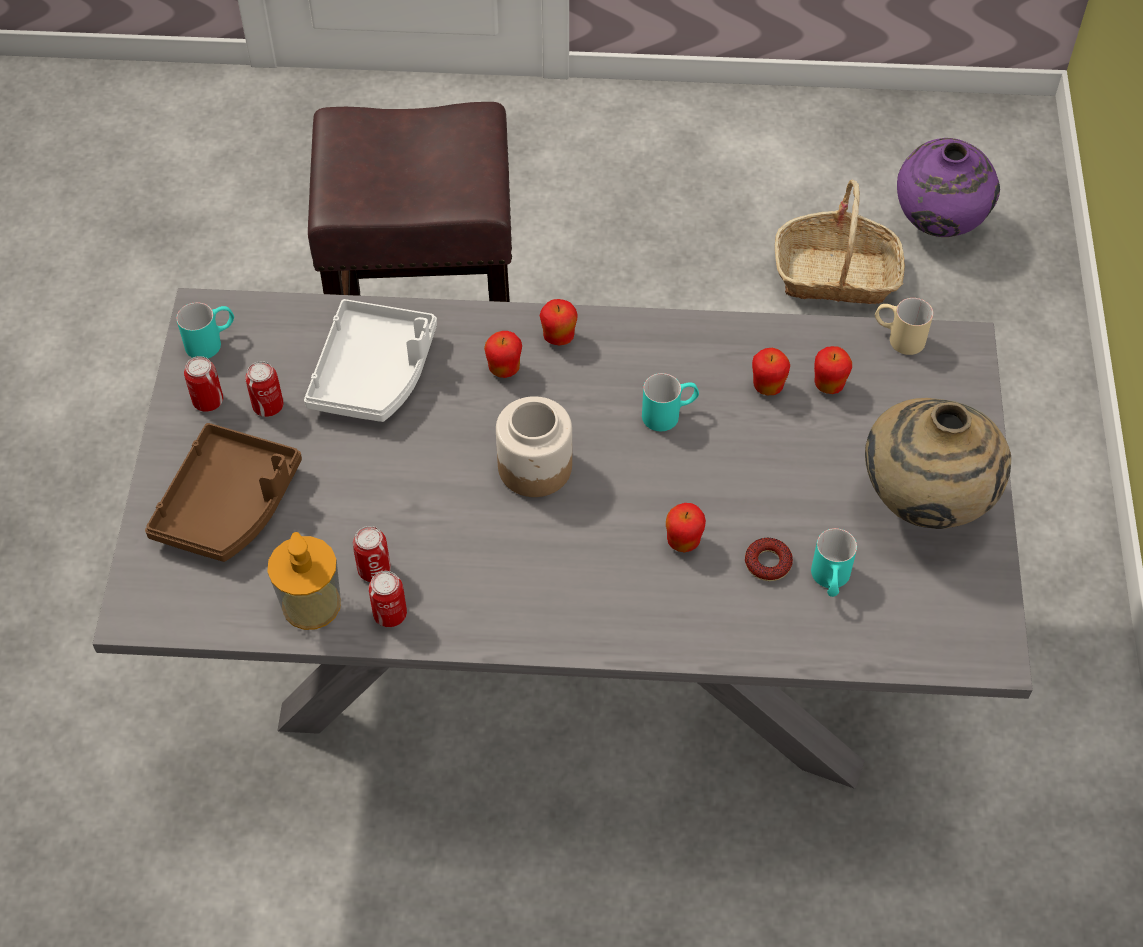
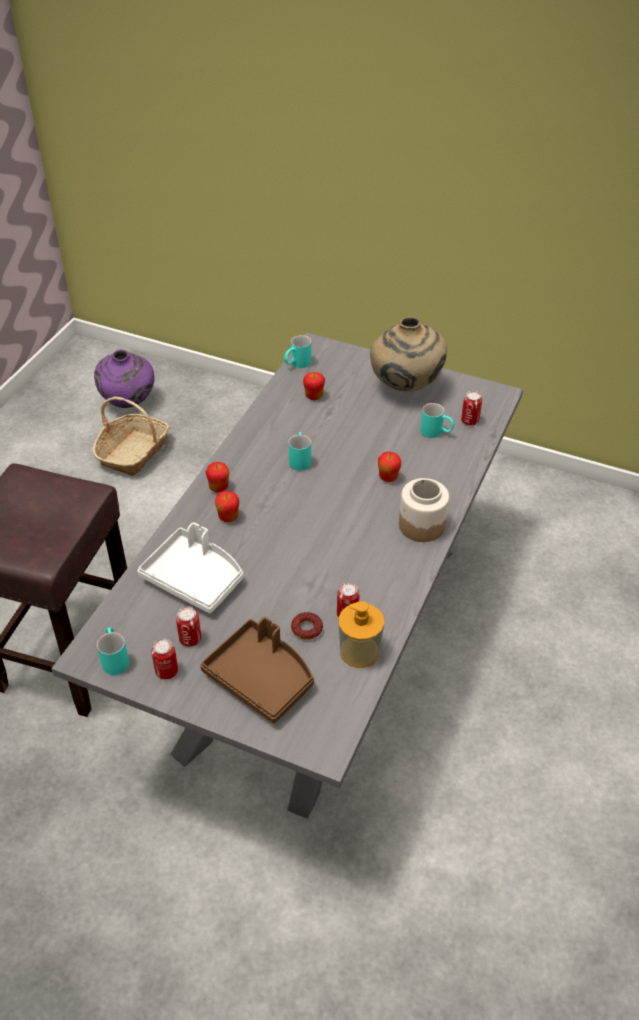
camera: 70 degrees left, 10 degrees down
can [369,571,407,627] -> can moved to [461,391,482,426]
jar [496,396,572,497] -> jar moved to [399,478,449,542]
donut [745,537,793,581] -> donut moved to [291,612,323,640]
apple [752,348,790,395] -> none
beige mug [875,298,933,355] -> turquoise mug [284,335,311,368]

